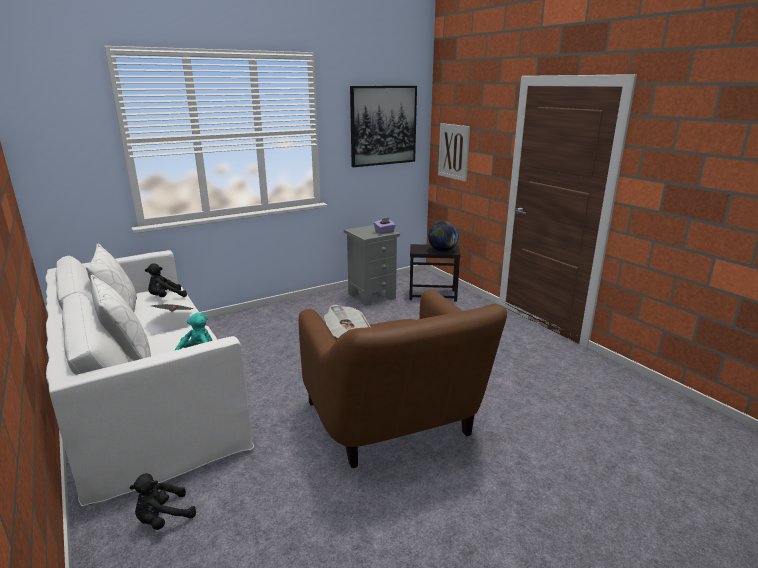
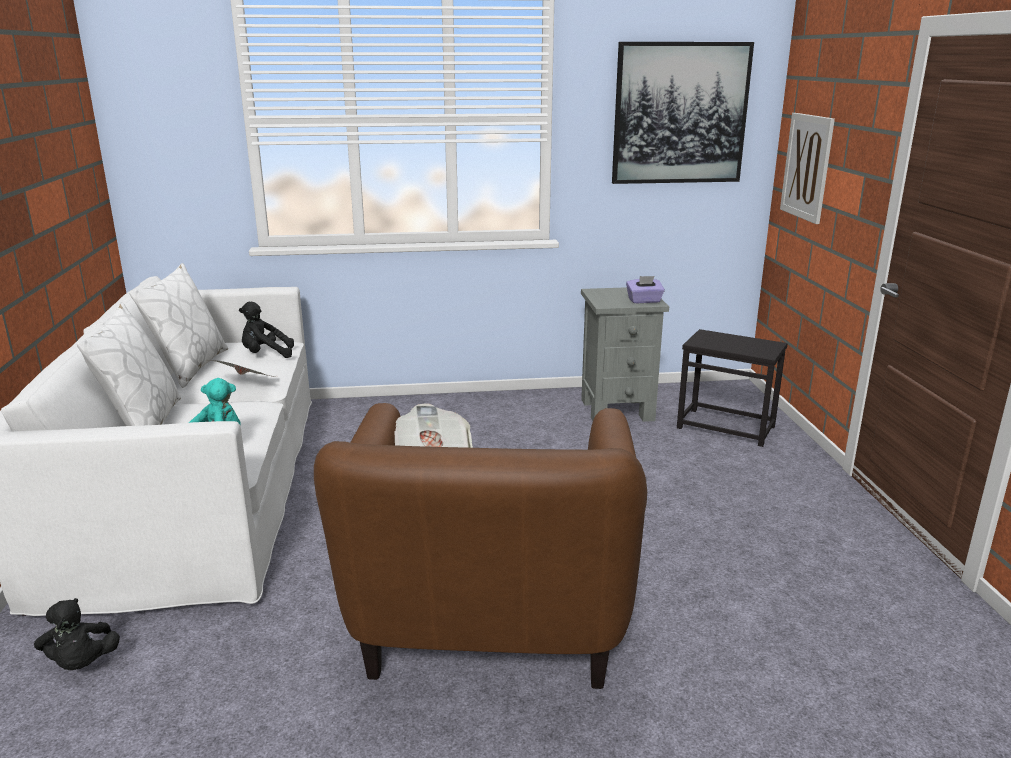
camera: 25 degrees right, 0 degrees up
black plush toy [129,473,196,530] -> black plush toy turned 105 degrees counterclockwise [34,598,120,670]
globe [428,221,459,252] -> none

